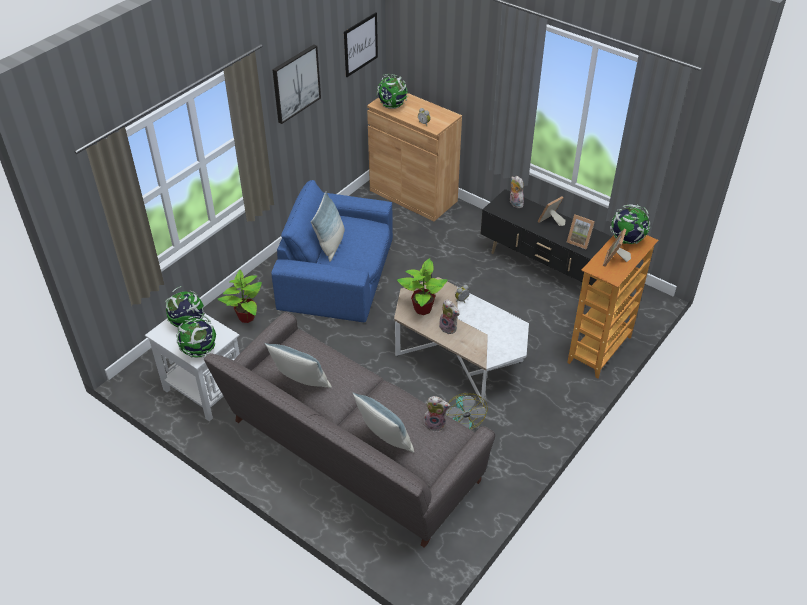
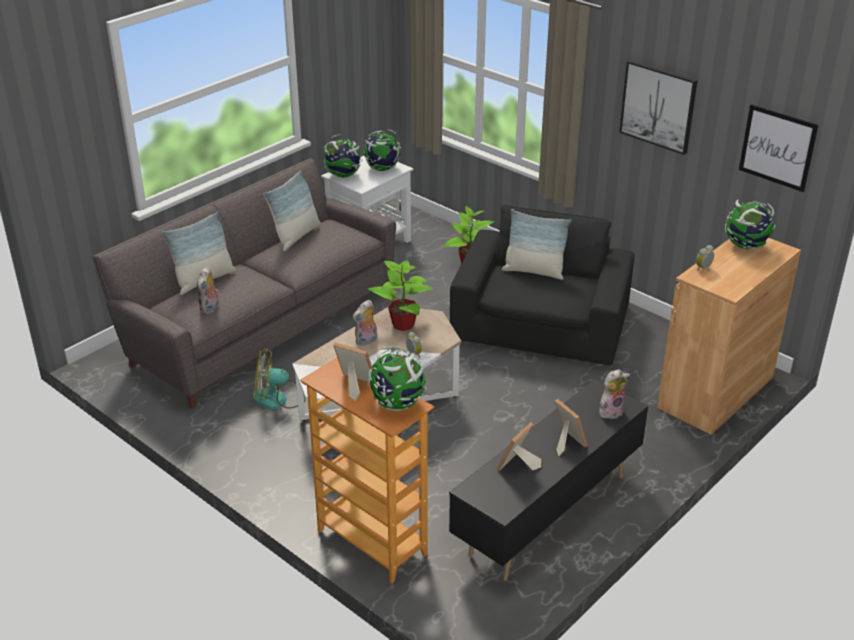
camera: 95 degrees right, 10 degrees down
blue armchair [271,180,393,322] -> black armchair [450,205,635,365]

